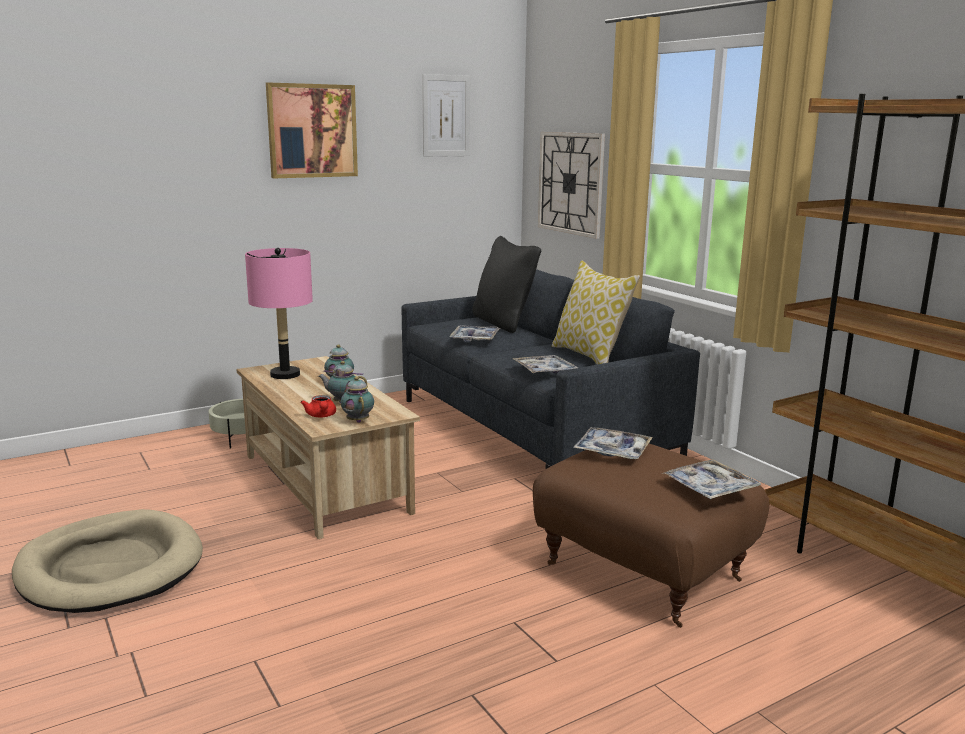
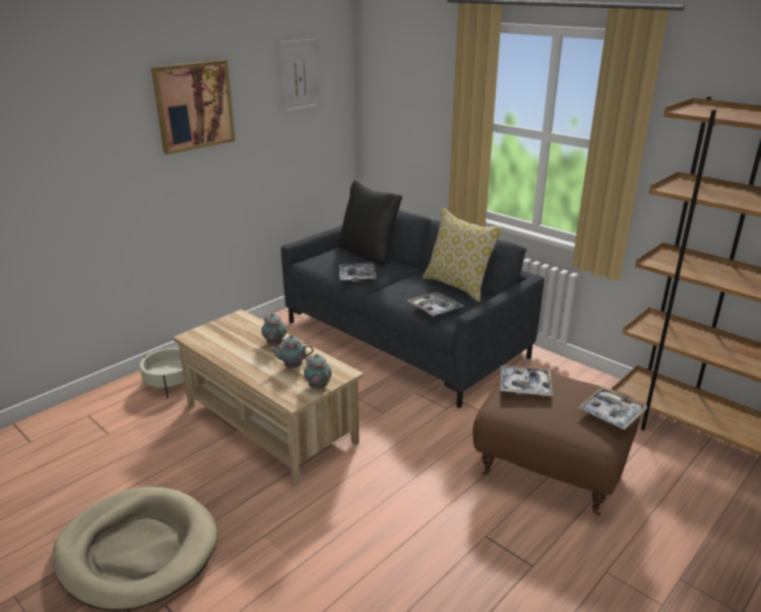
camera: 15 degrees left, 10 degrees up
pink table lamp [245,248,313,379] -> none
red teapot [300,395,336,417] -> none
wall clock [538,132,605,239] -> none

